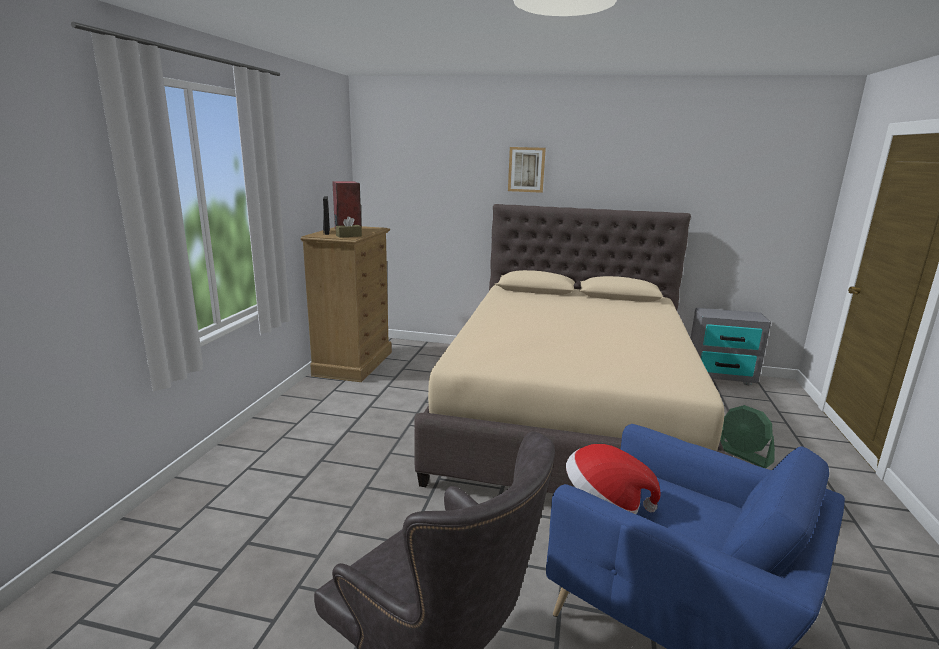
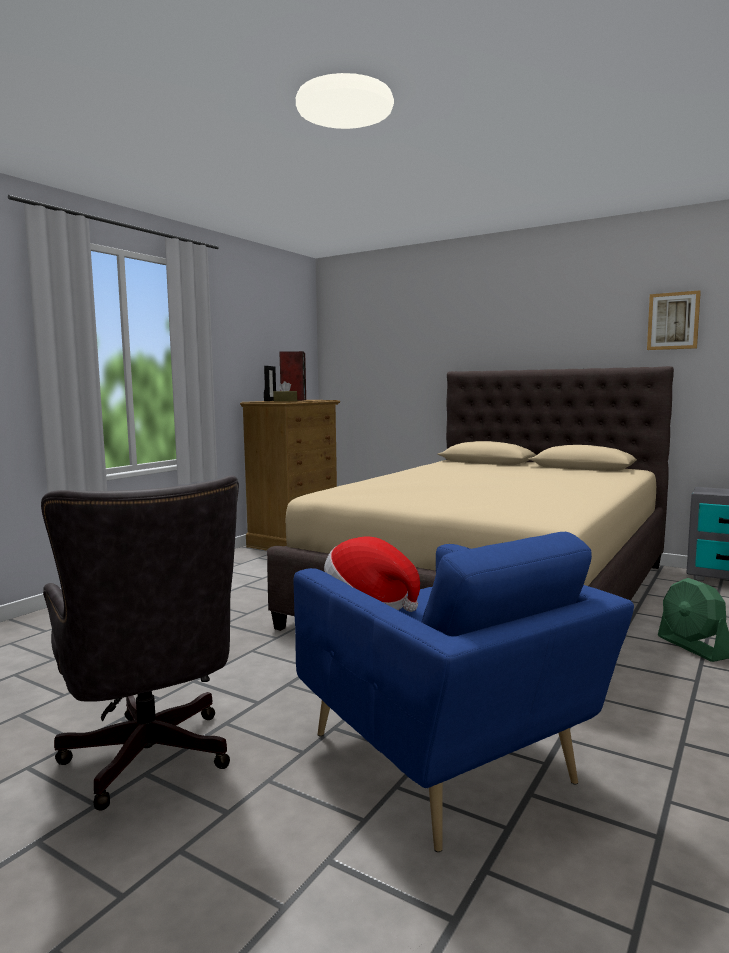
camera: 20 degrees right, 10 degrees down
picture [508,147,546,193] -> picture moved to [647,290,701,350]

